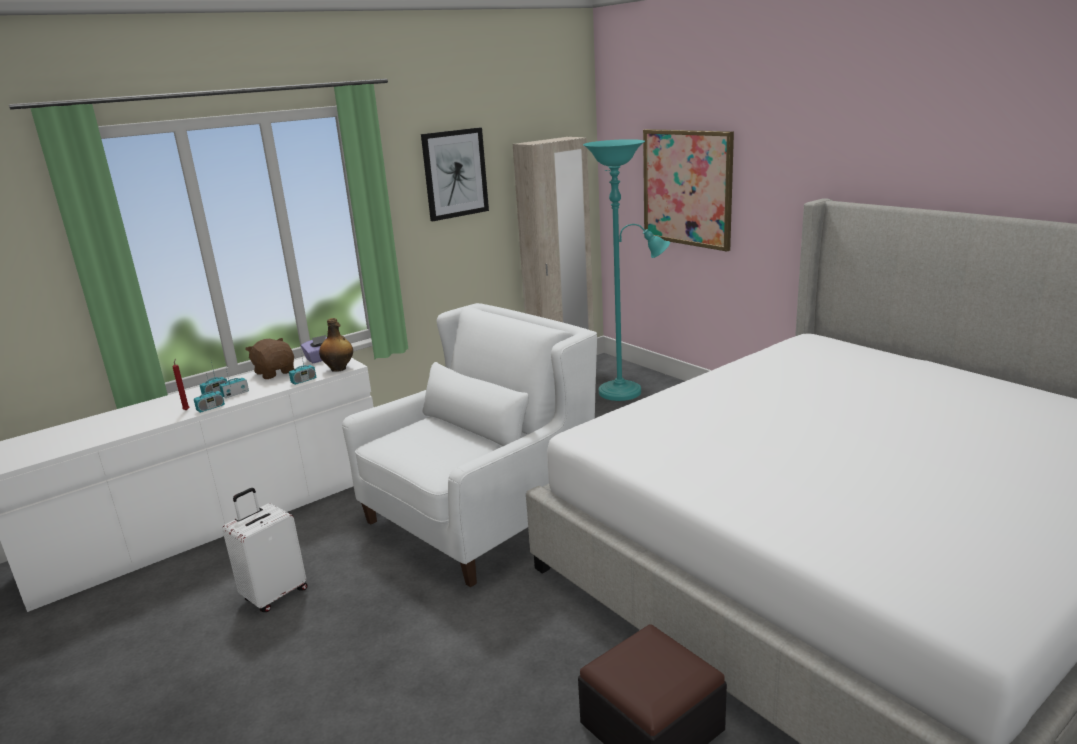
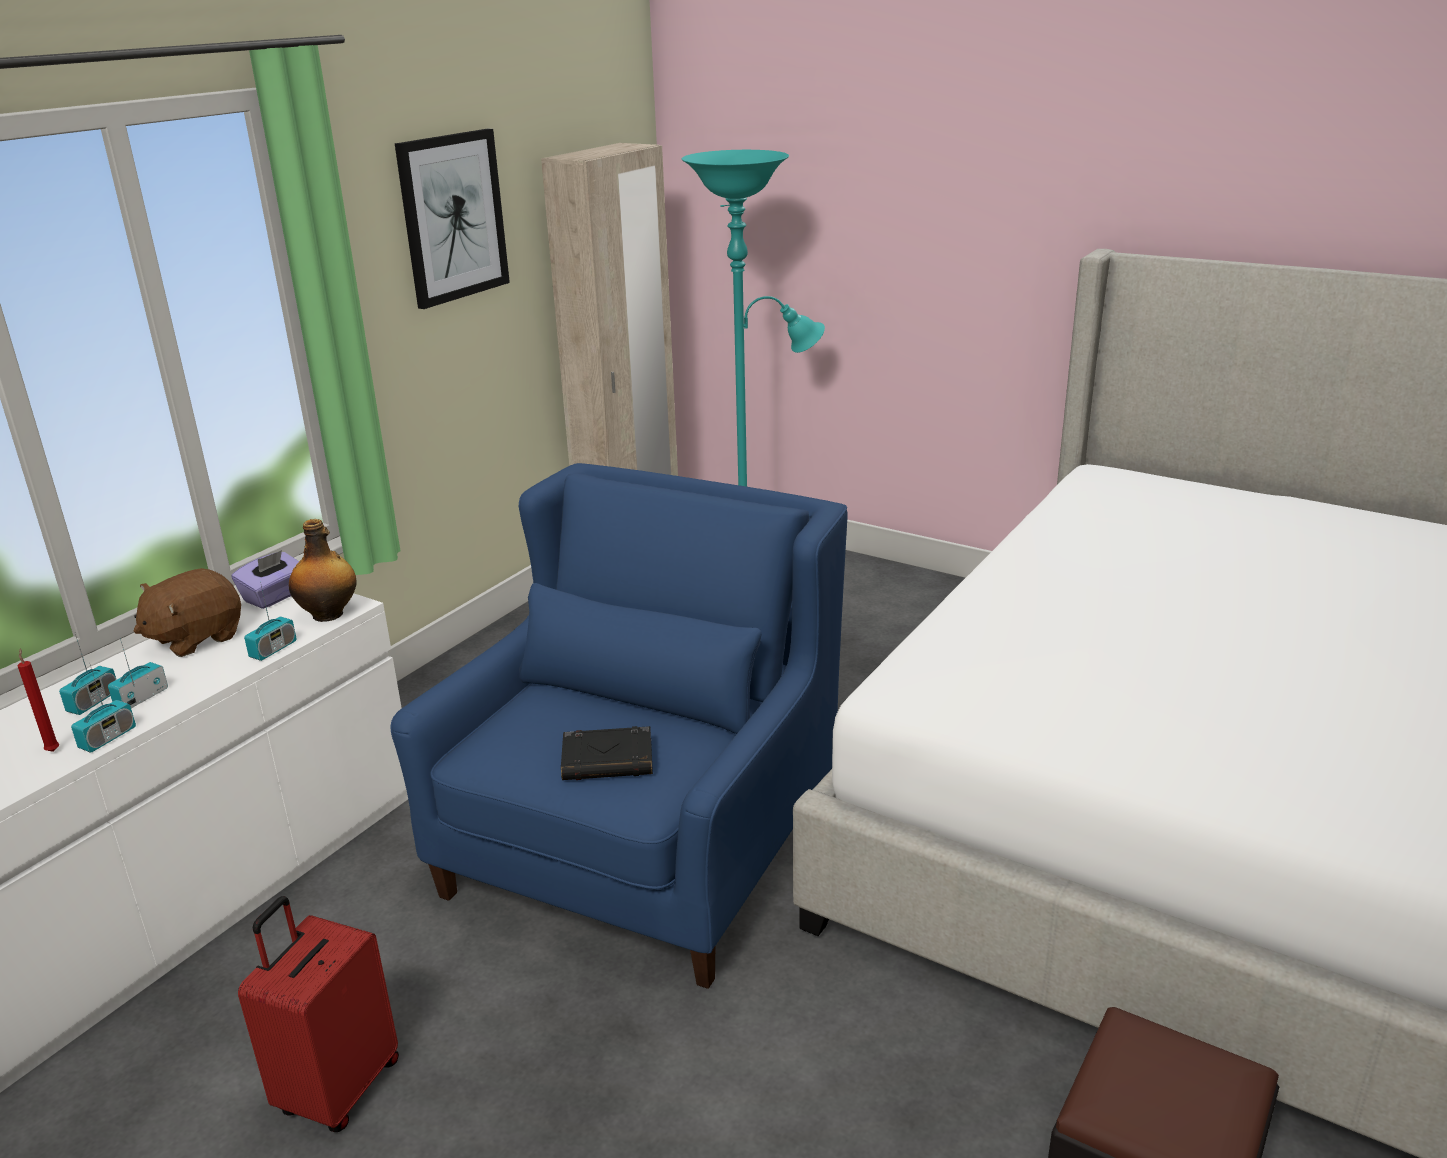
camera: 20 degrees left, 5 degrees up
white suitcase [222,488,308,612] -> red suitcase [238,896,399,1132]
brown plush toy [245,338,294,379] -> brown plush toy turned 75 degrees counterclockwise [134,568,241,657]
white armchair [342,303,597,587] -> blue armchair [390,463,847,989]
picture [643,129,734,252] -> none
none -> black book [561,726,653,780]

